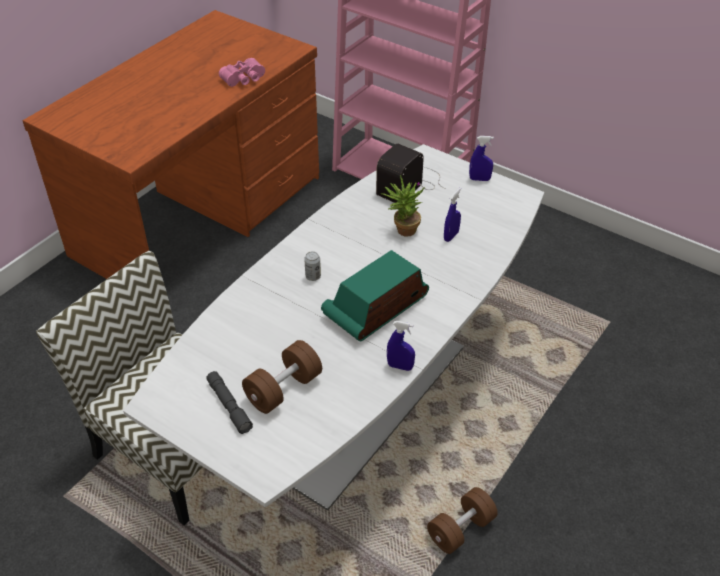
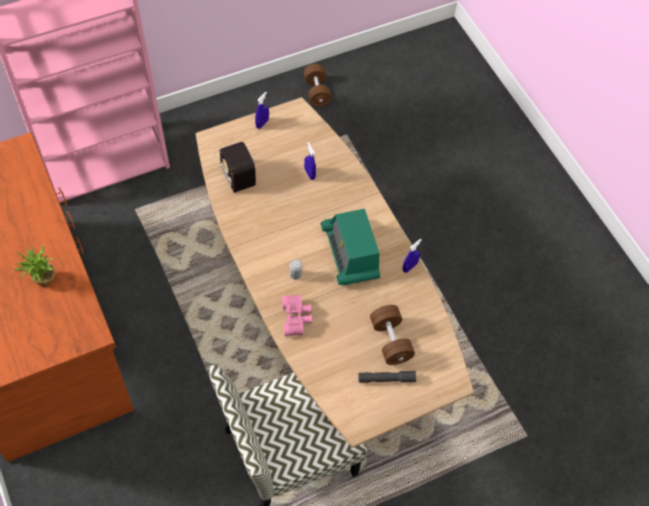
camera: 65 degrees left, 15 degrees up
white dining table [123,144,544,511] -> brown dining table [196,97,474,448]
pink binoculars [219,58,265,87] -> pink binoculars moved to [282,295,312,336]
potted plant [380,175,425,237] -> potted plant moved to [14,244,55,287]
brown dumbbell [427,487,498,554] -> brown dumbbell moved to [304,64,332,107]

